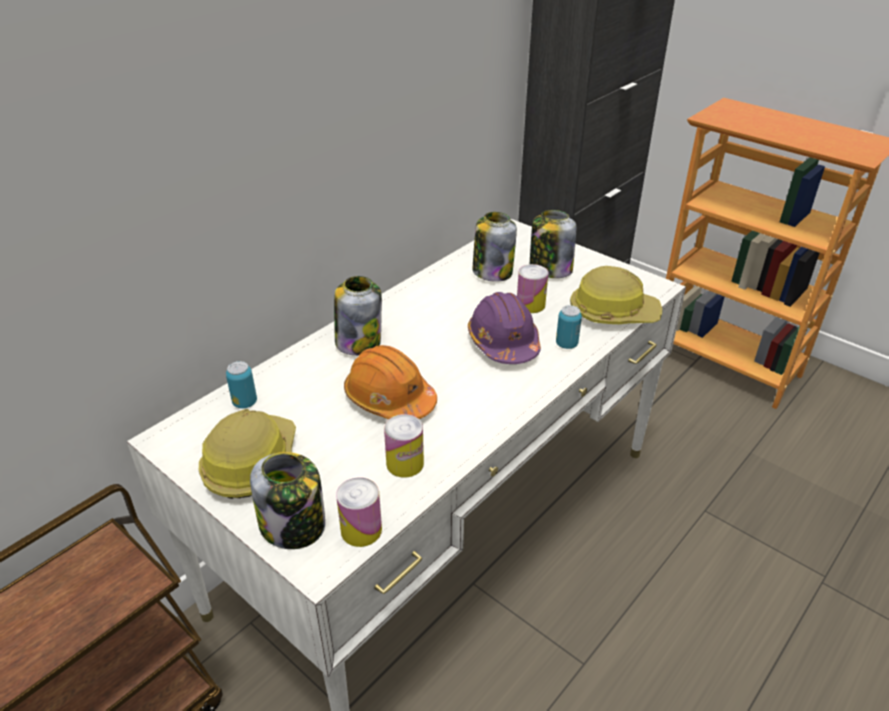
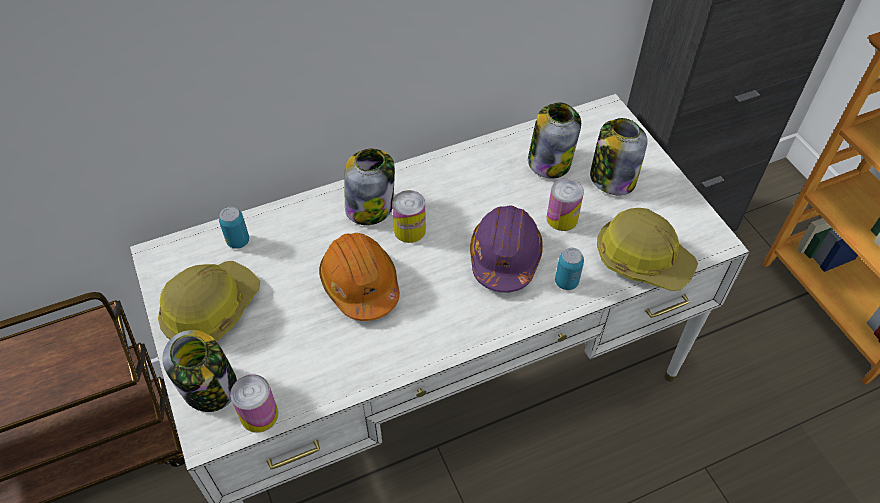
camera: 25 degrees right, 15 degrees up
can [384,414,424,478] -> can moved to [392,190,426,243]

